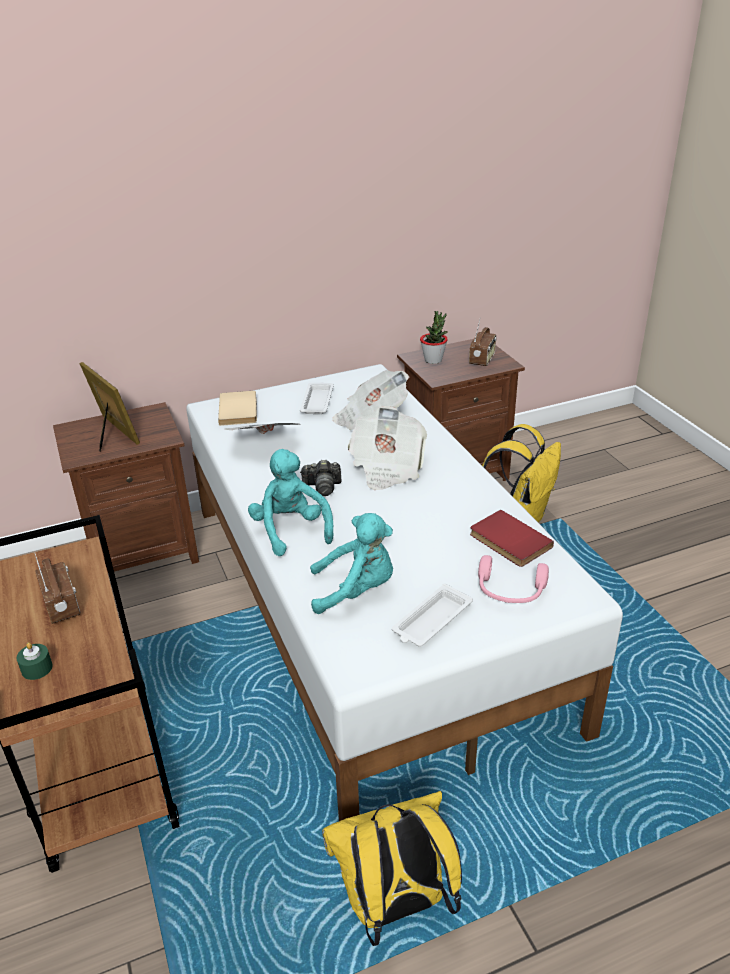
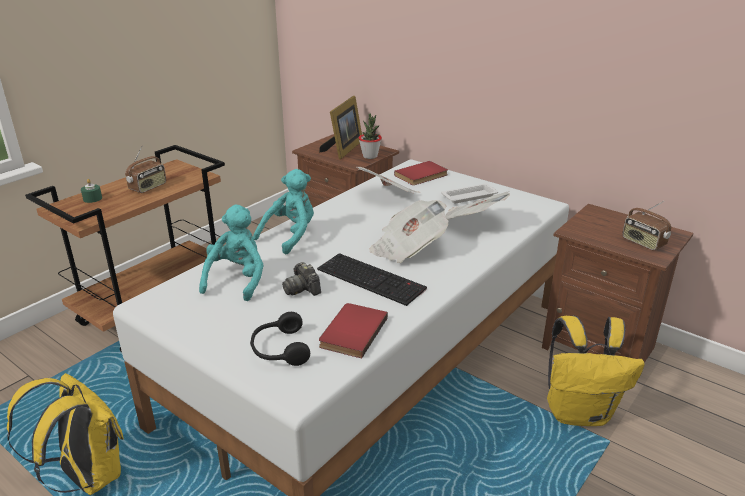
camera: 60 degrees right, 5 degrees down
beige book [218,391,257,426] -> red book [394,161,448,185]
camera [300,459,342,496] -> camera moved to [282,262,321,296]
turquoise plush toy [310,513,393,614] -> turquoise plush toy turned 135 degrees counterclockwise [199,205,264,301]
white tray [392,583,473,647] -> none
potted plant [420,311,448,364] -> potted plant moved to [359,113,382,159]
radio [469,317,497,366] -> radio turned 60 degrees clockwise [622,201,671,251]
pink headphones [478,555,549,603] -> black headphones [250,312,310,366]
none -> keyboard [317,253,427,306]

